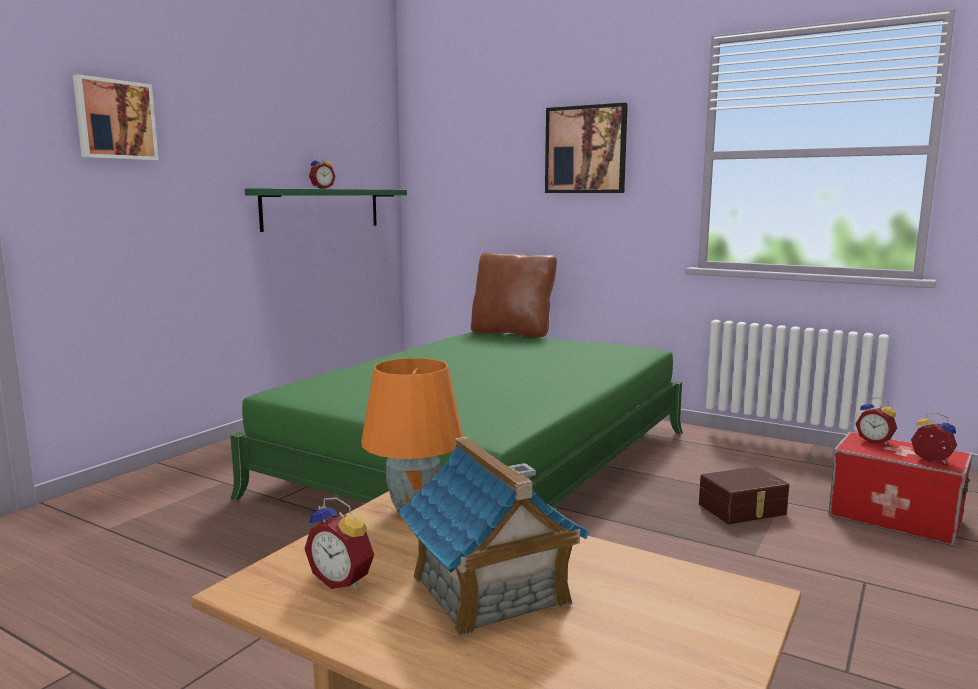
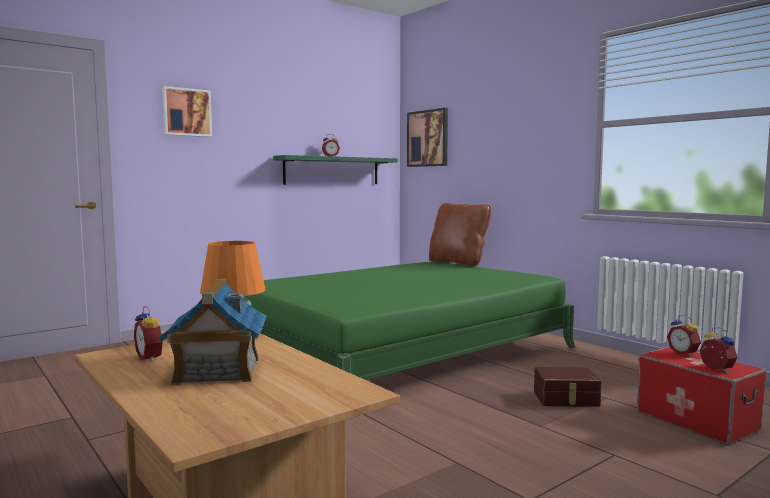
camera: 20 degrees right, 5 degrees down
picture [545,103,628,193] -> picture moved to [407,108,448,167]

